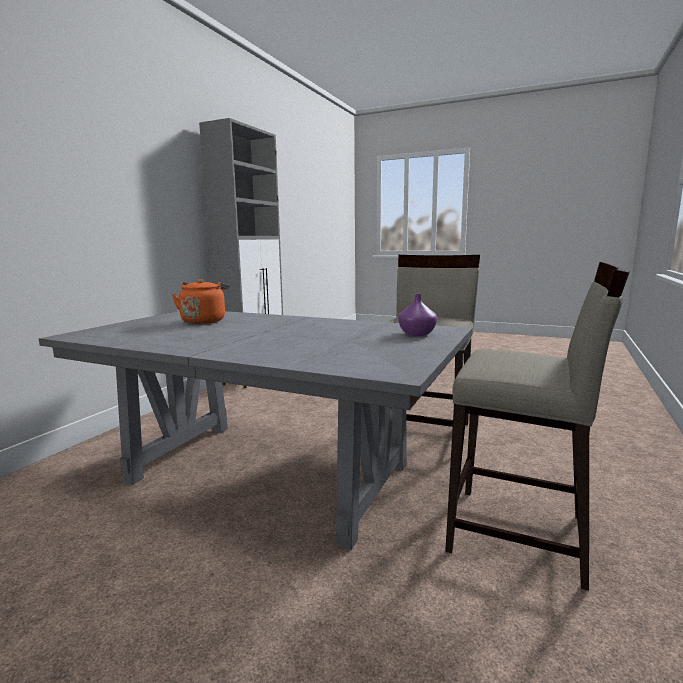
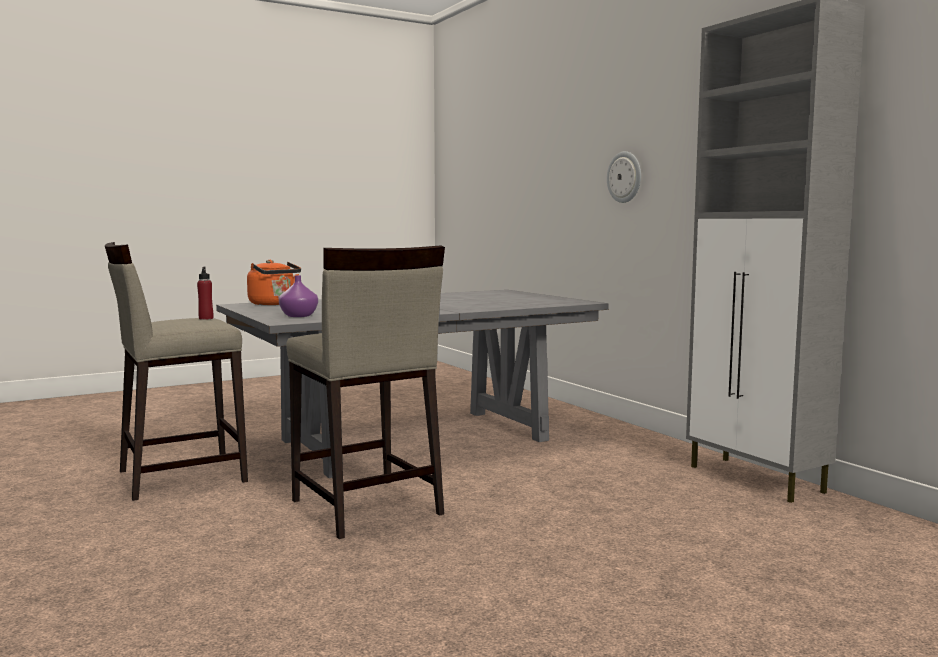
camera: 125 degrees right, 5 degrees down
orange kettle [172,279,230,324] -> orange kettle moved to [247,260,301,305]
none -> red bottle [197,267,213,320]
none -> wall clock [607,151,641,203]

